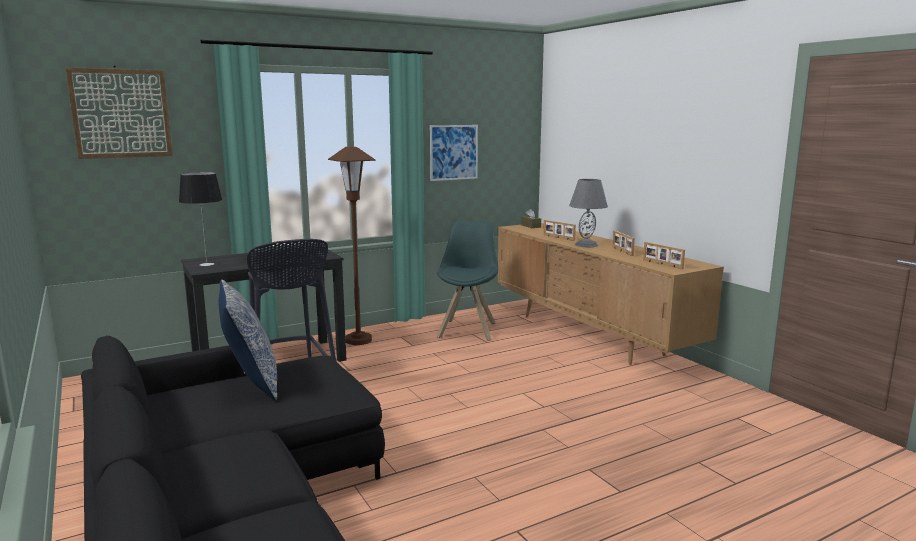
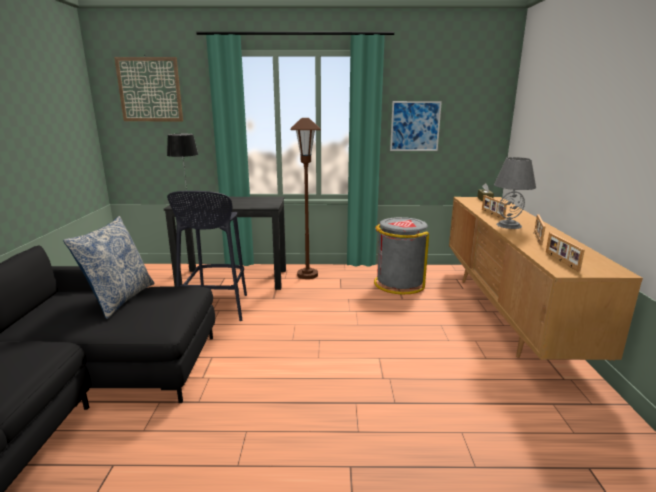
camera: 30 degrees right, 5 degrees up
turquoise chair [437,221,498,341] -> grey trash can [374,217,429,294]

